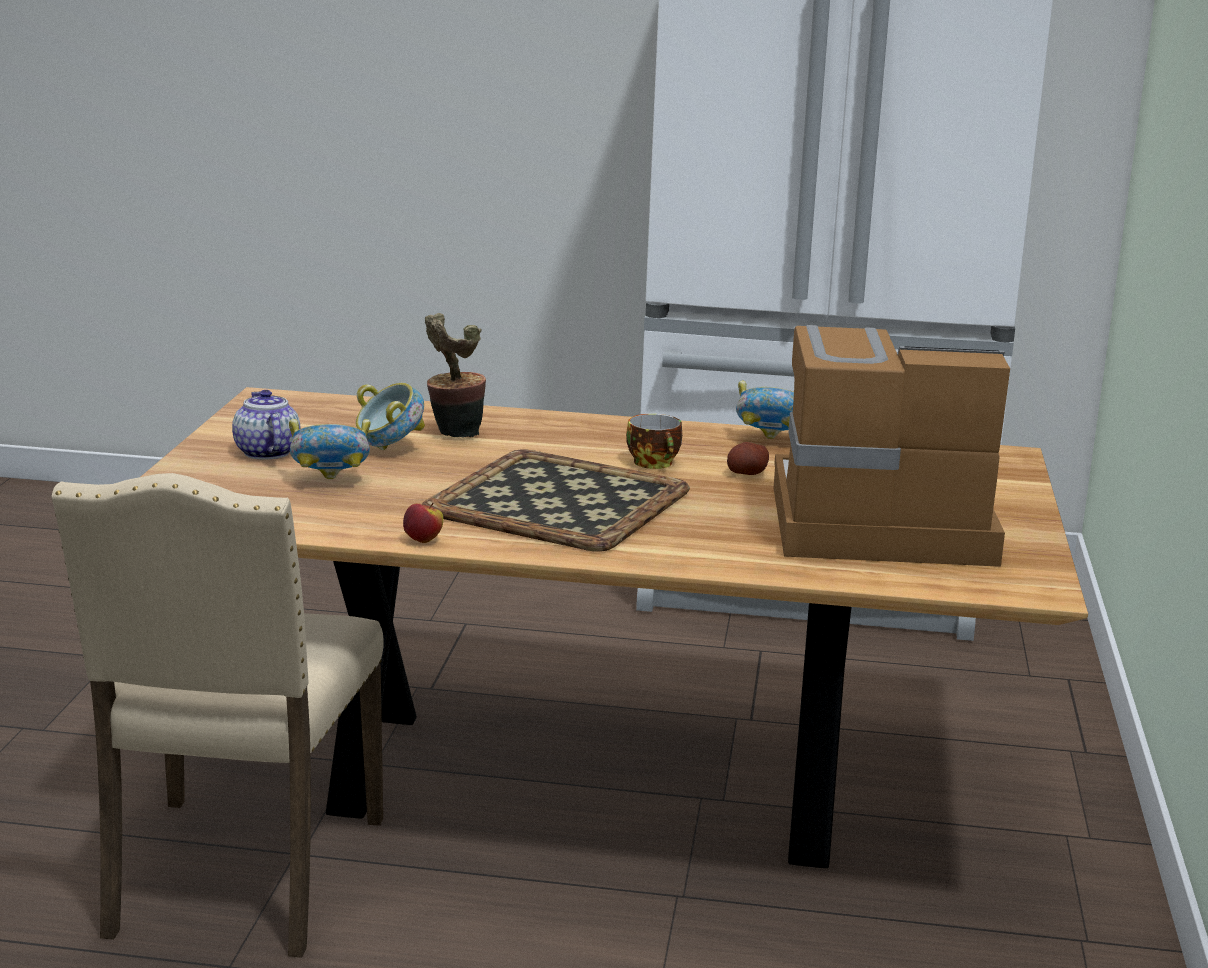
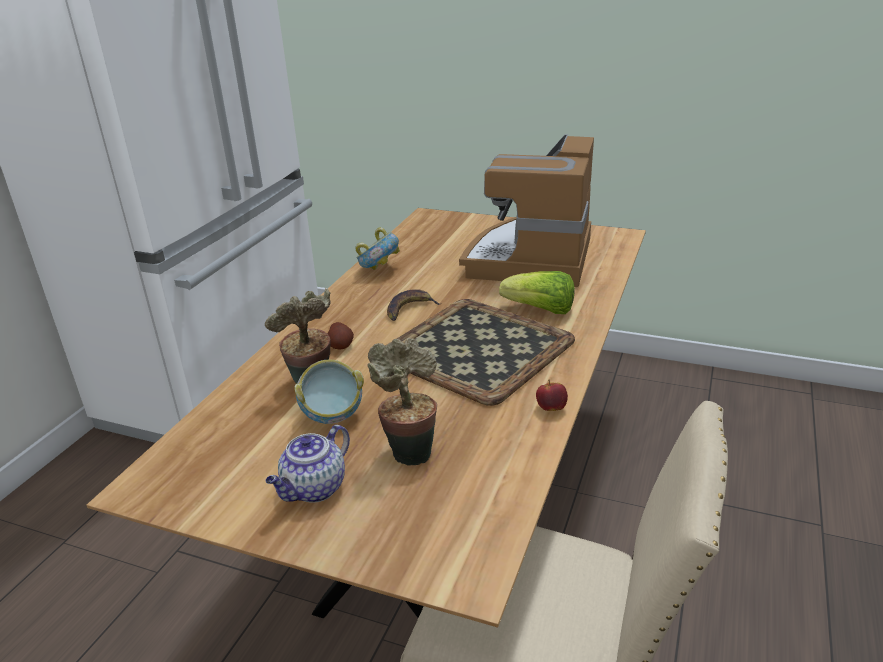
camera: 75 degrees left, 10 degrees up
teapot [232,390,300,459] -> teapot turned 45 degrees counterclockwise [266,425,350,503]
bowl [289,419,371,479] -> potted plant [367,338,437,466]
cup [626,414,682,469] -> banana [387,289,439,321]
potato [727,442,769,475] -> potato moved to [328,322,354,349]
none -> lettuce [499,271,575,314]

